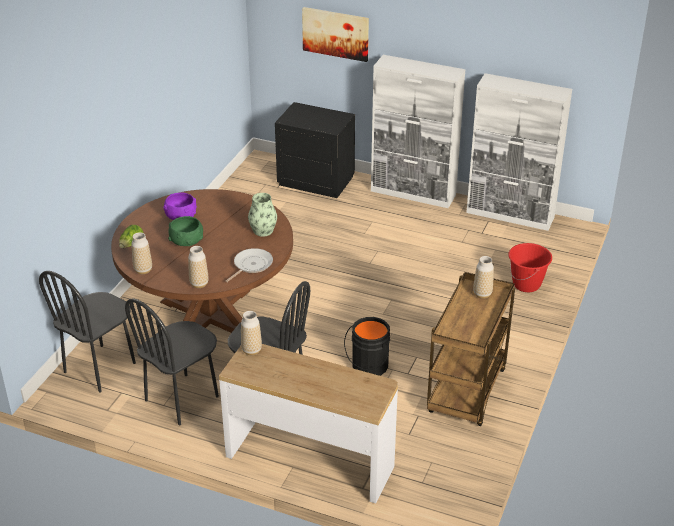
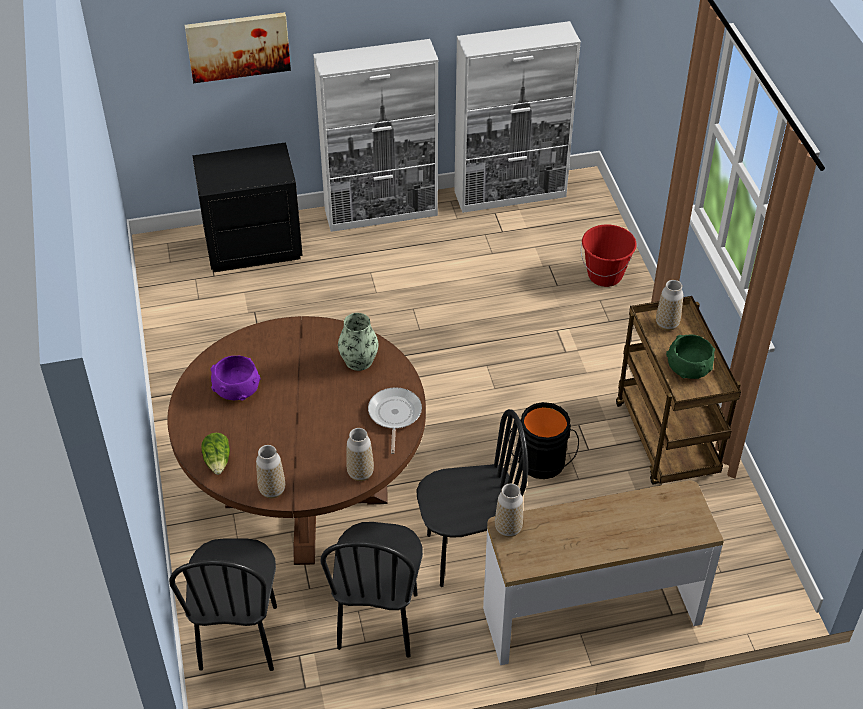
camera: 35 degrees left, 10 degrees up
green bowl [168,216,203,246] -> green bowl moved to [666,335,715,379]

